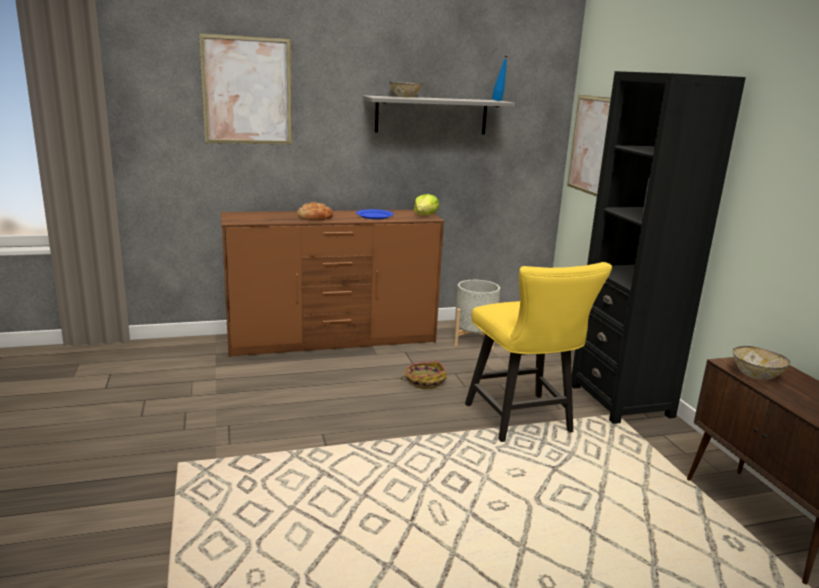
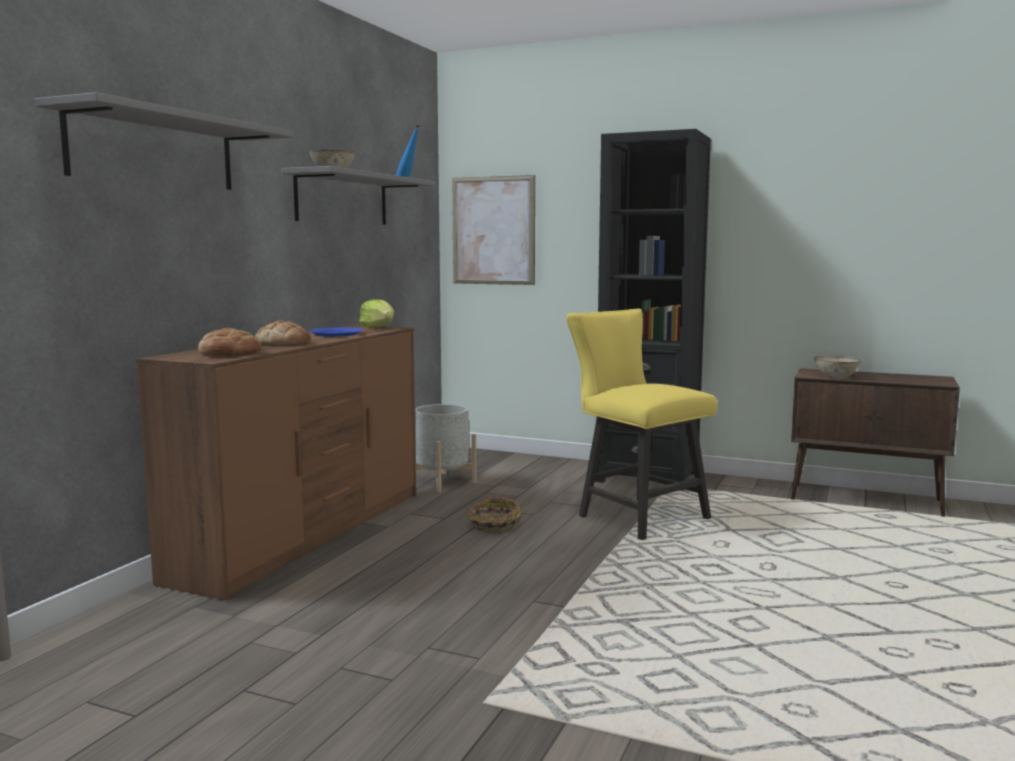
camera: 50 degrees left, 10 degrees down
picture [199,33,292,144] -> grey shelf [35,92,294,190]
yellow chair [465,262,612,442] -> yellow chair turned 150 degrees counterclockwise [566,309,718,540]
none -> bread [198,328,261,356]

